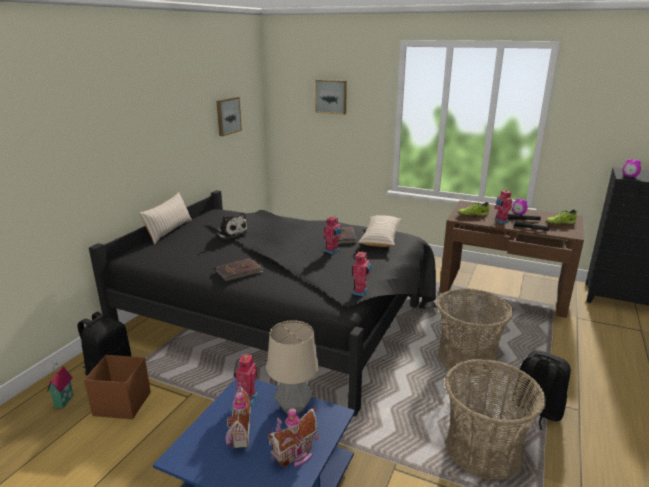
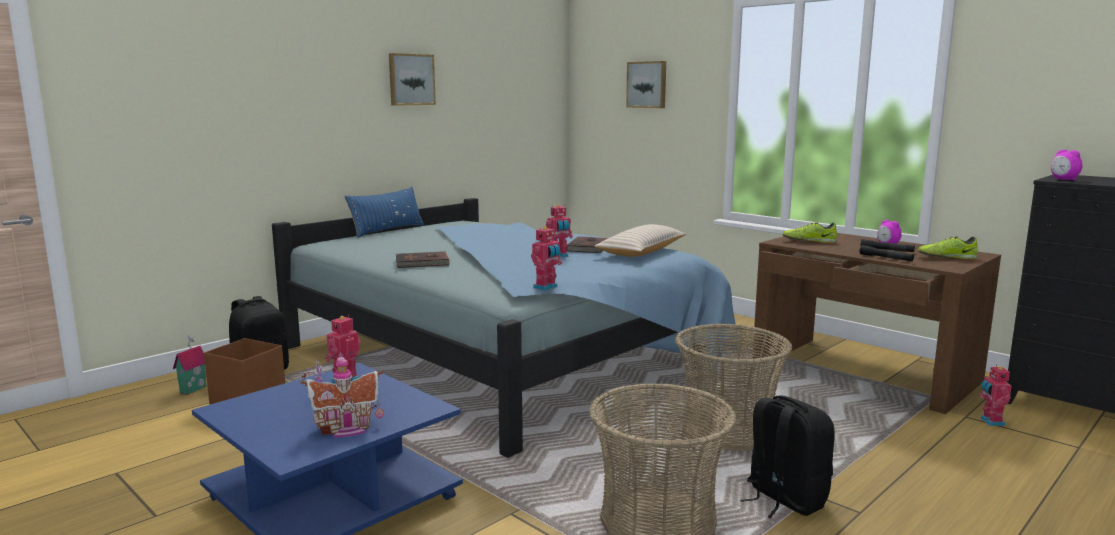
camera: 20 degrees right, 10 degrees down
black bed [89,190,437,417] -> blue bed [272,198,740,458]
beige pillow [139,192,192,244] -> blue pillow [344,187,424,238]
picture [216,97,242,136] -> picture moved to [389,53,436,106]
plush toy [216,212,249,239] -> none
toy house [226,381,251,450] -> none
table lamp [267,321,318,414] -> none
toy robot [494,189,512,224] -> toy robot moved to [979,364,1011,426]

